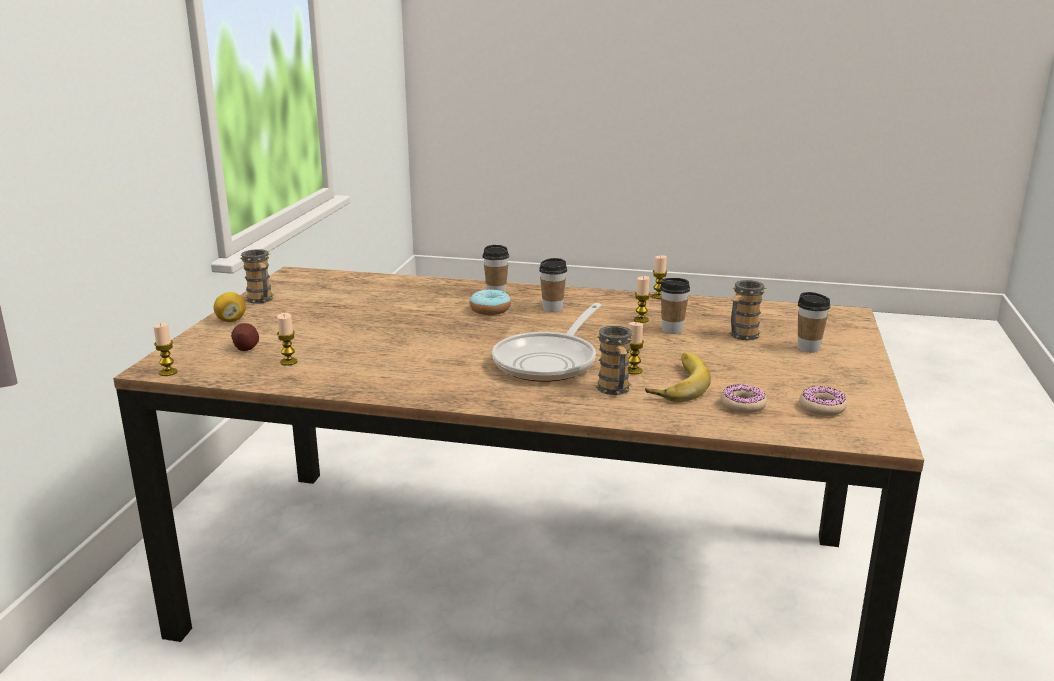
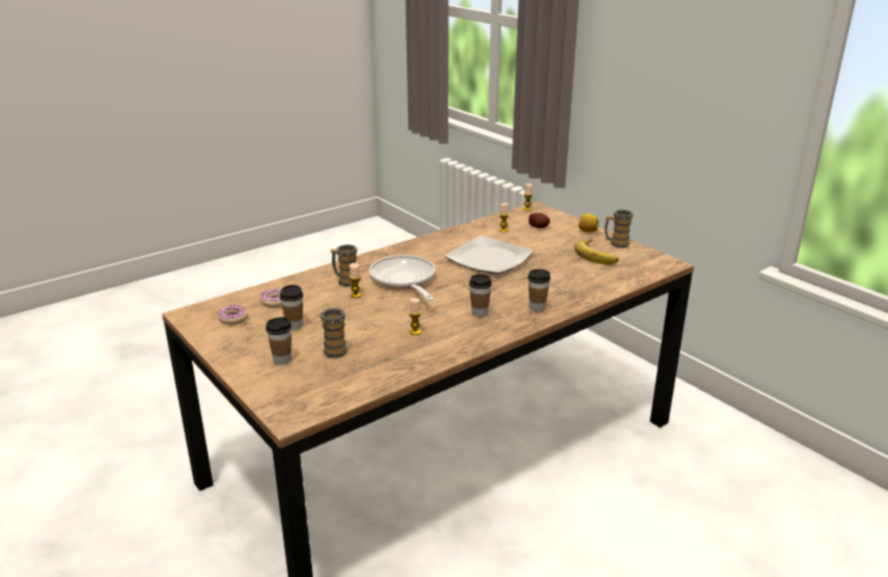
camera: 130 degrees right, 5 degrees up
donut [469,289,511,315] -> none
banana [645,353,711,402] -> banana moved to [574,239,619,265]
candle [652,255,667,299] -> none
cup [660,278,690,334] -> cup moved to [280,285,303,330]
none -> plate [445,235,534,274]

